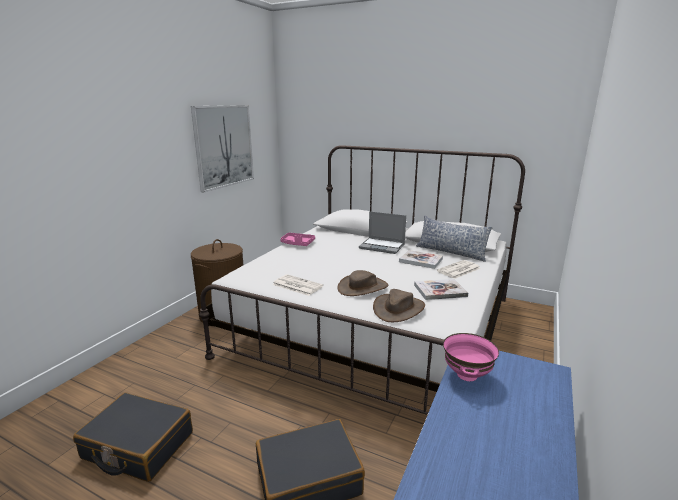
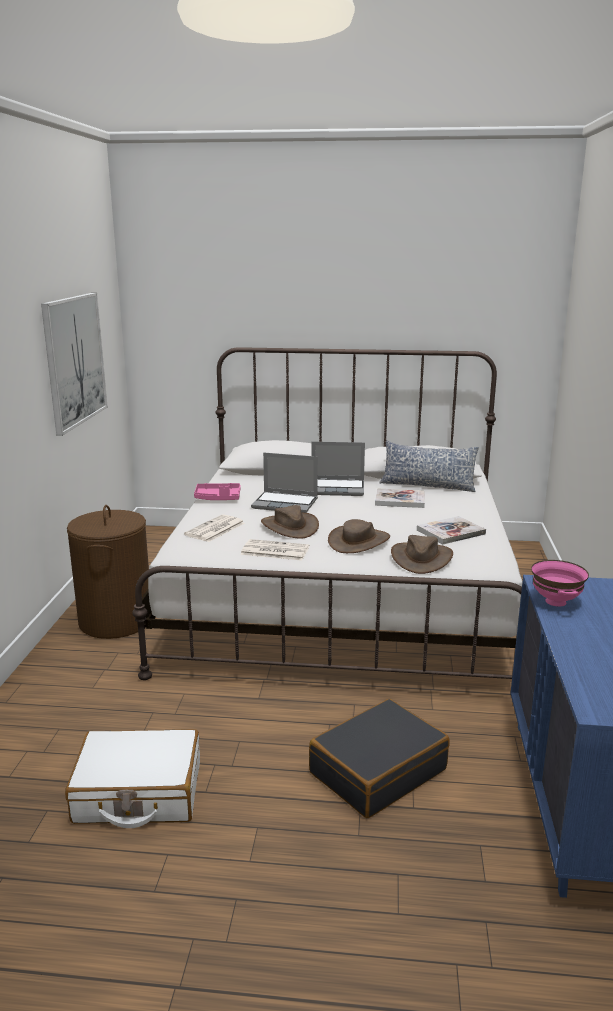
camera: 20 degrees left, 0 degrees up
black suitcase [73,393,193,482] -> white suitcase [65,729,200,828]
newspaper [436,260,481,279] -> newspaper moved to [184,514,245,542]
none -> laptop [251,452,318,513]
none -> brown hat [261,505,319,539]

